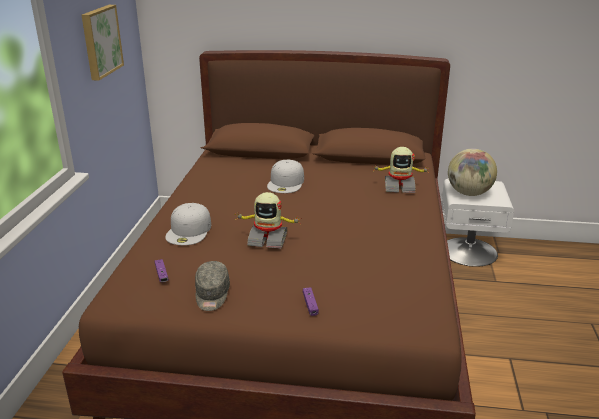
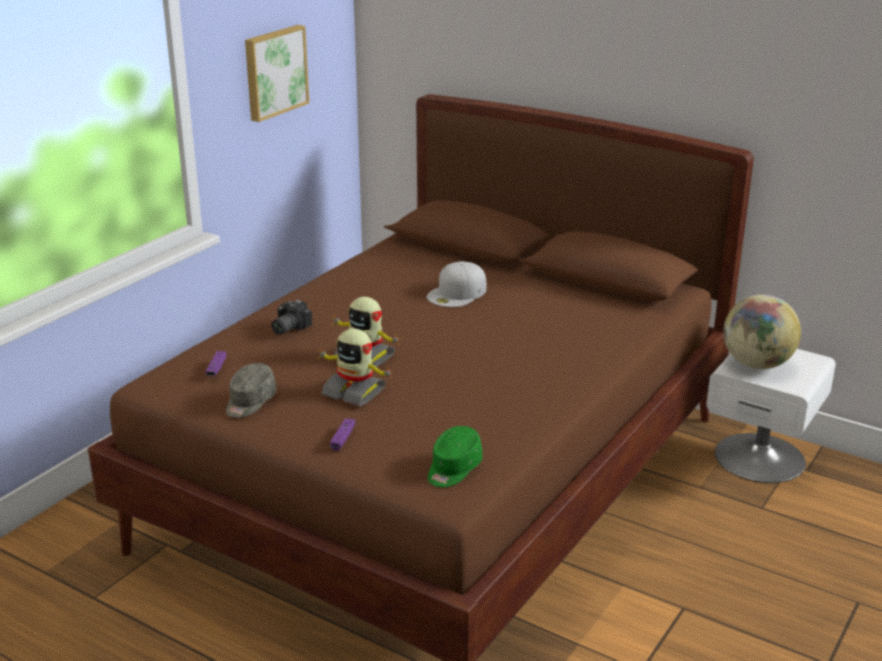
camera: 25 degrees right, 0 degrees up
white cap [165,203,211,245] -> camera [271,300,312,335]
toy robot [372,147,429,193] -> toy robot moved to [317,329,394,406]
none -> green cap [428,426,482,487]

